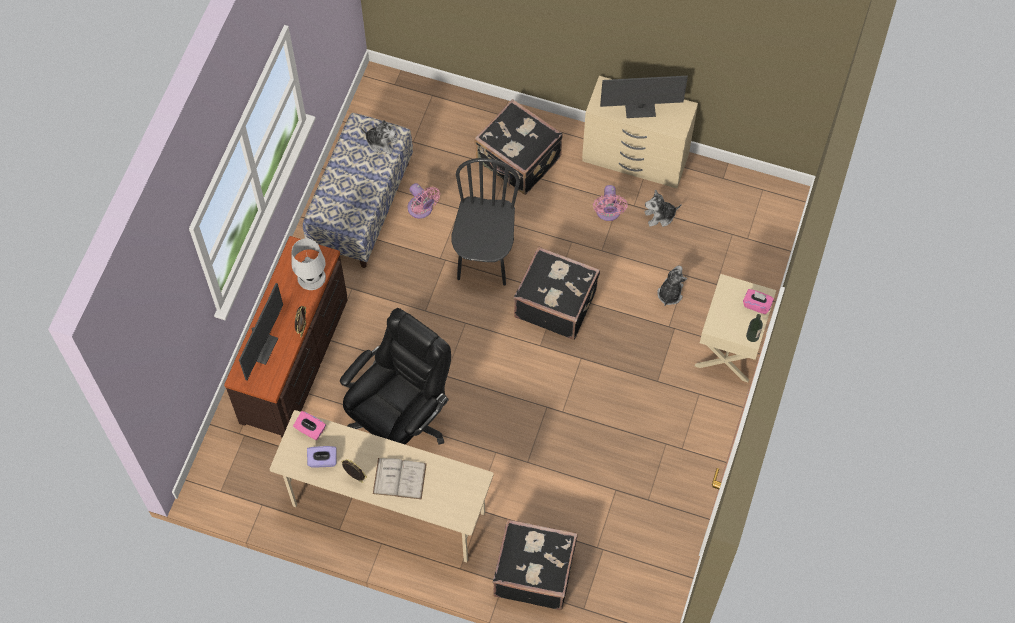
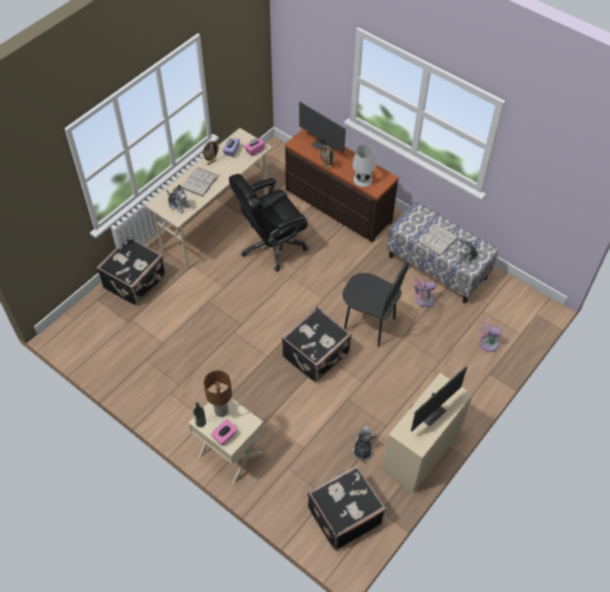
camera: 110 degrees right, 10 degrees down
black office chair [340,308,451,445] -> black office chair turned 90 degrees clockwise [229,174,308,272]
black suitcase [474,99,563,195] -> black suitcase moved to [308,465,386,550]
pink fan [593,185,628,221] -> pink fan moved to [478,316,502,352]
monitor [600,76,688,118] -> monitor turned 150 degrees counterclockwise [411,366,467,431]
plush toy [657,266,687,306] -> plush toy moved to [166,185,191,214]
none -> brown table lamp [204,370,232,417]
none -> white book [420,225,459,257]

